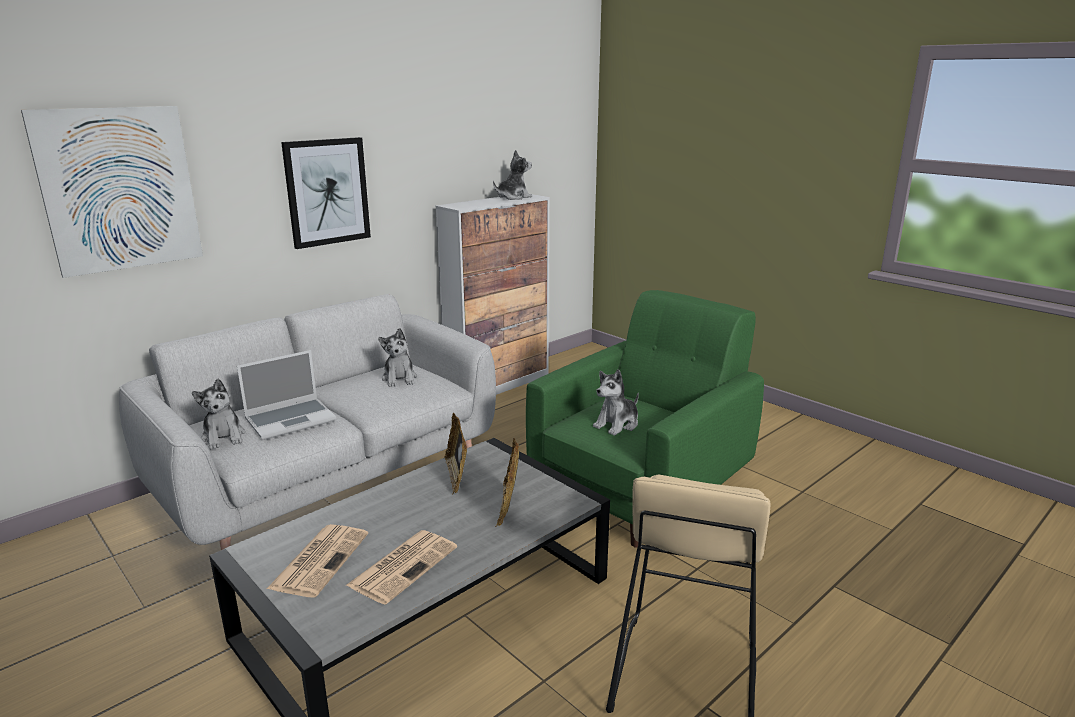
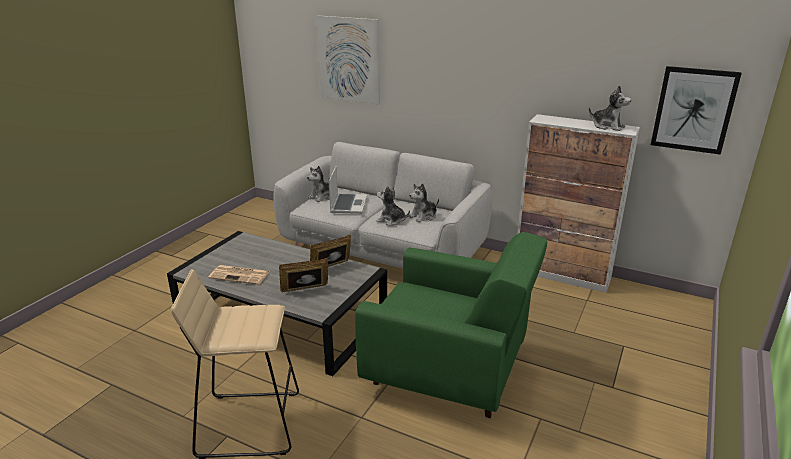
camera: 70 degrees right, 5 degrees up
laptop [237,350,336,440] -> laptop turned 120 degrees counterclockwise [329,166,367,214]
newspaper [267,524,368,598] -> none
picture [281,137,371,249] -> picture moved to [651,66,742,155]
plush toy [593,369,639,436] -> plush toy moved to [377,186,410,226]

